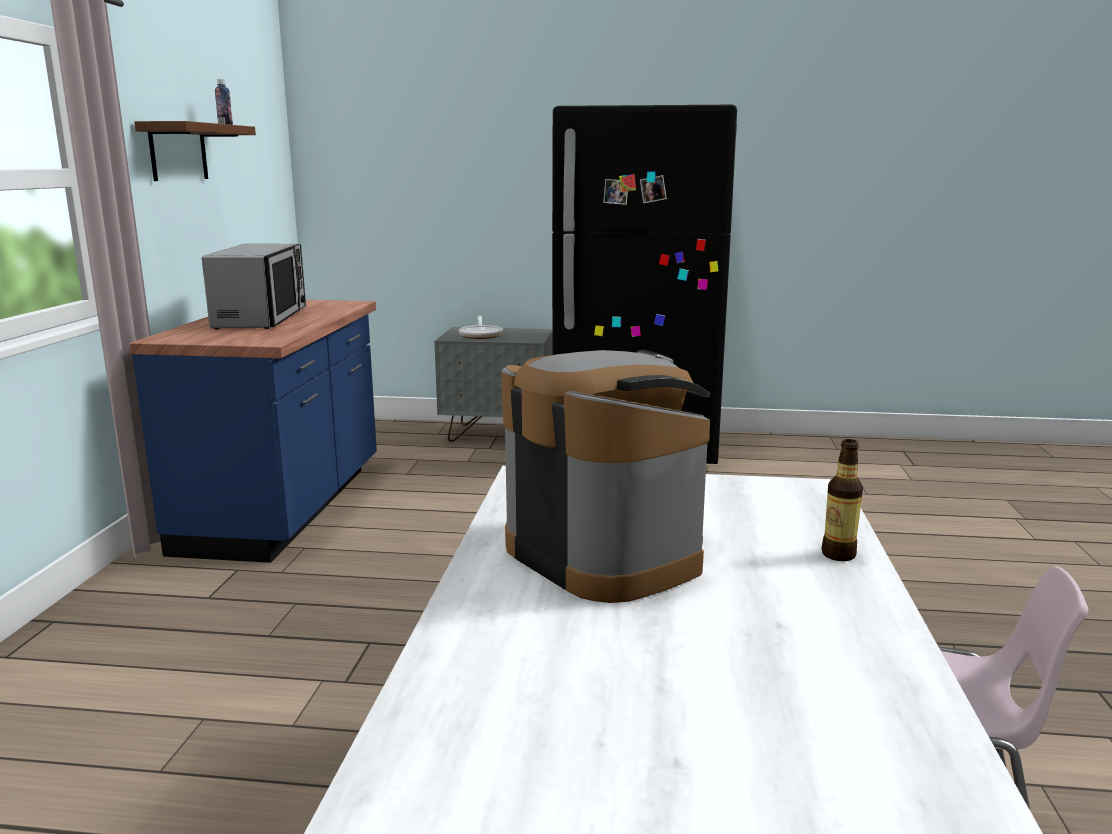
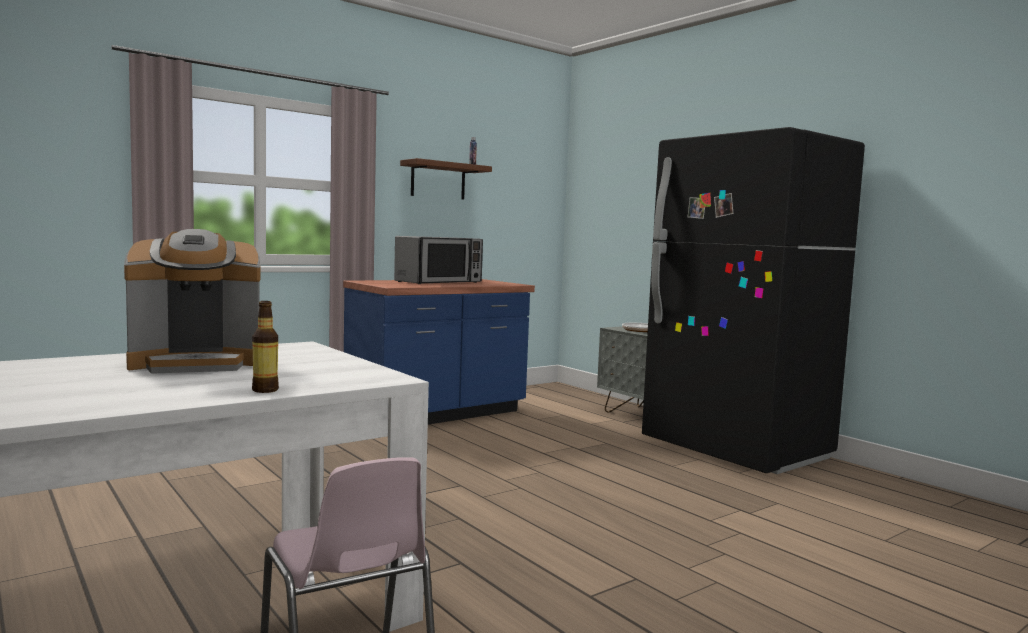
camera: 45 degrees right, 10 degrees down
coffee machine [502,350,711,603] -> coffee machine turned 60 degrees clockwise [124,229,261,374]

